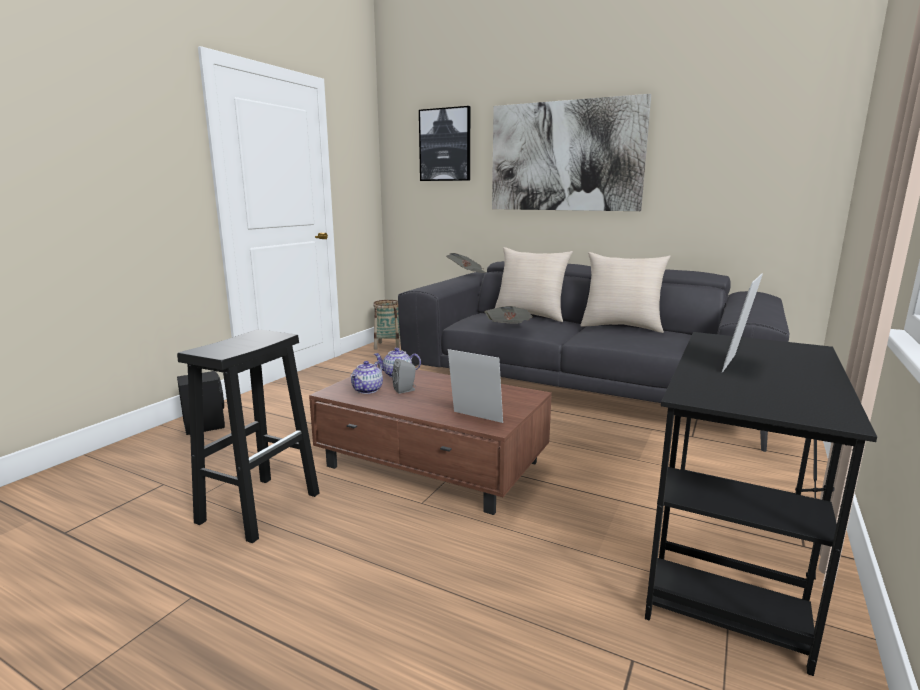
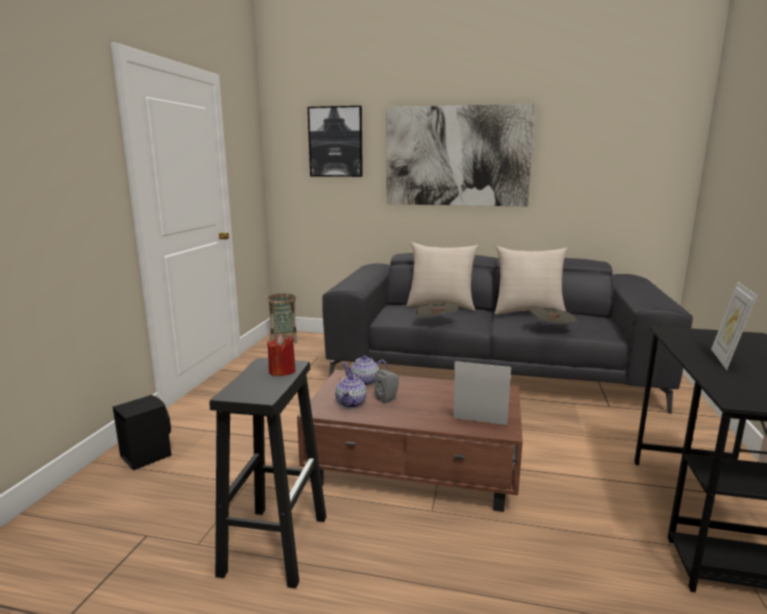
camera: 15 degrees left, 0 degrees up
newspaper [446,253,486,273] -> newspaper moved to [529,308,578,324]
none -> red candle [268,335,296,376]

